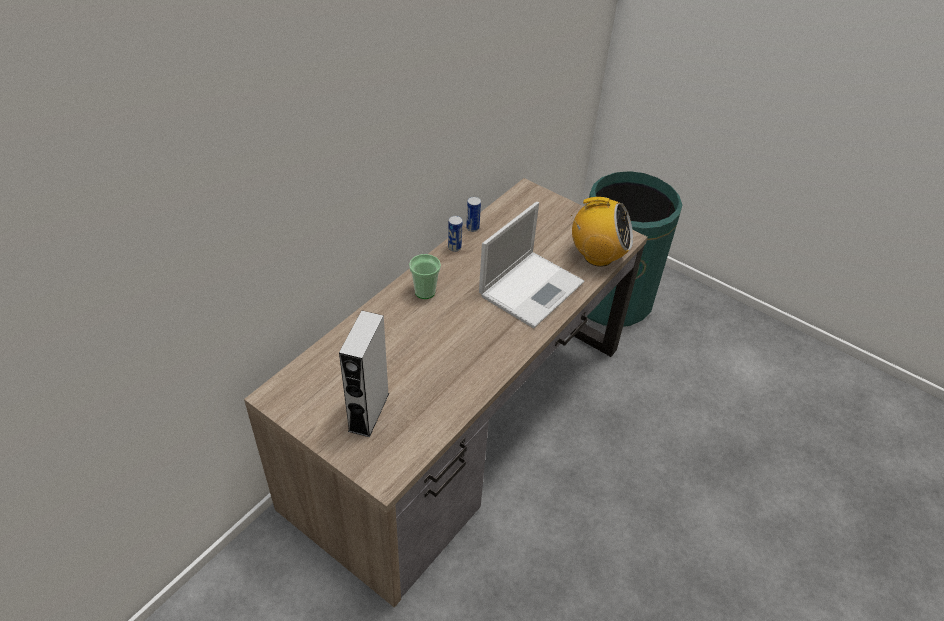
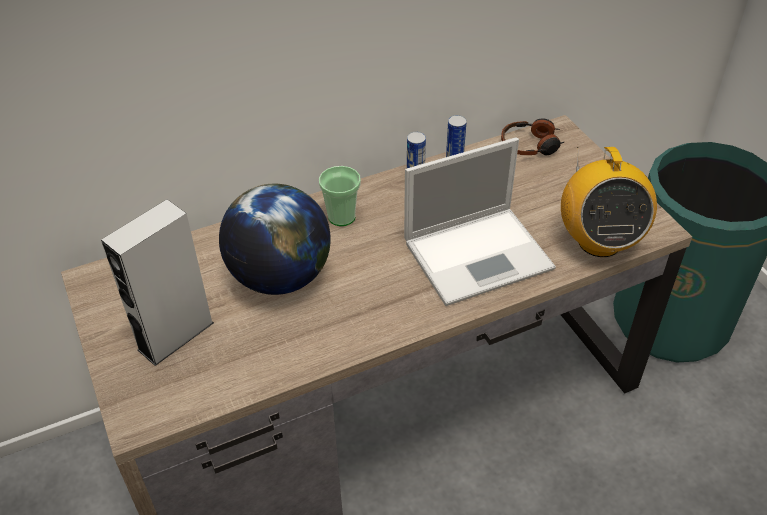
camera: 30 degrees right, 0 degrees up
radio [571,197,633,267] -> radio turned 45 degrees clockwise [561,147,657,257]
none -> globe [219,184,331,295]
none -> headphones [501,119,564,155]

